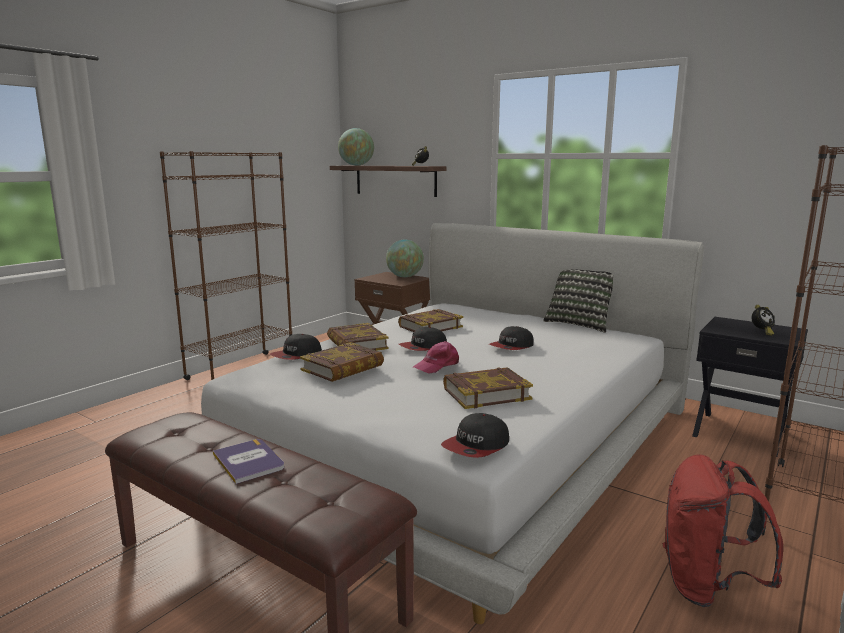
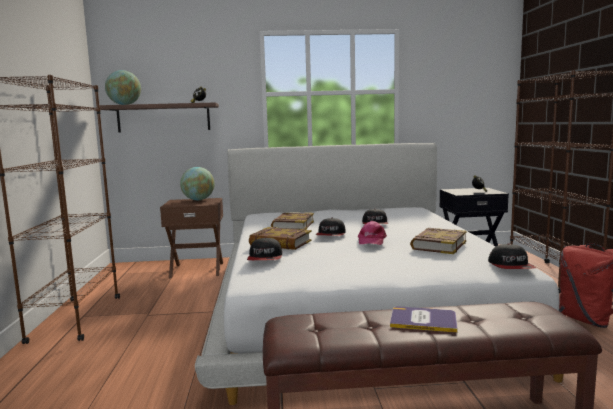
camera: 40 degrees left, 5 degrees down
book [300,342,384,382] -> none
pillow [543,269,613,333] -> none

